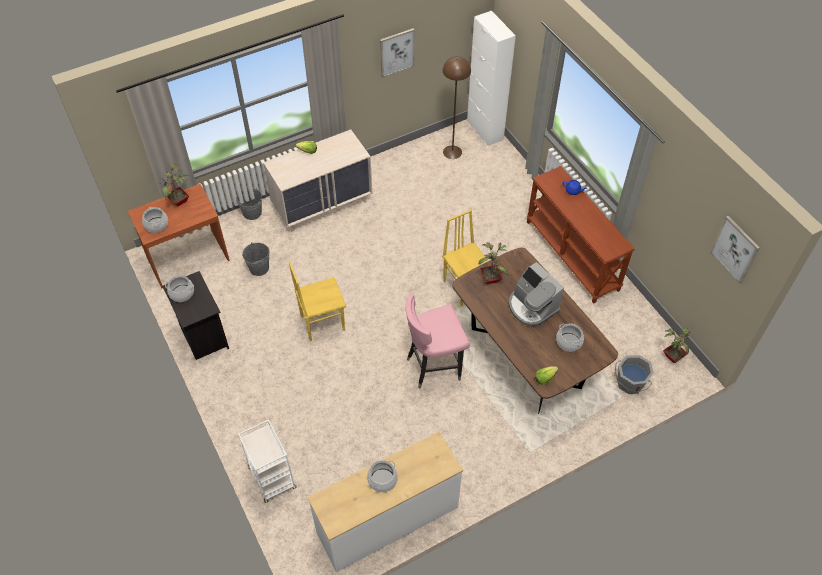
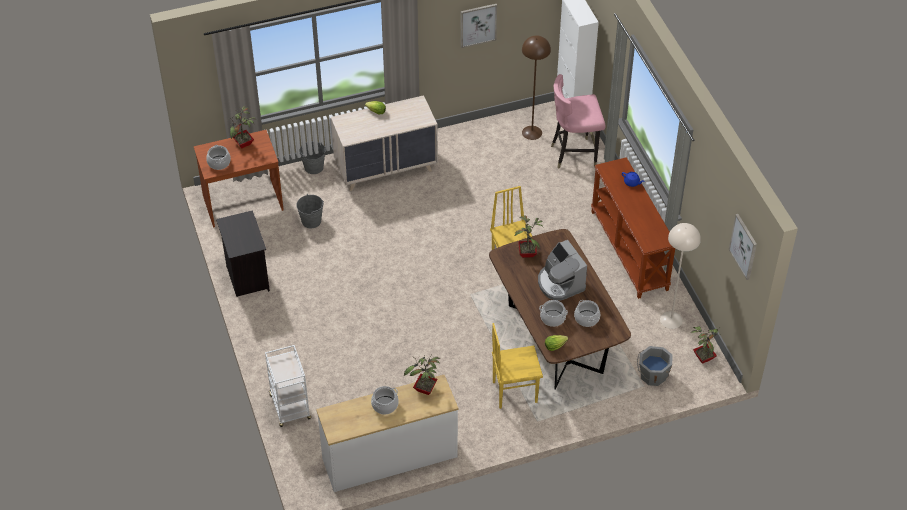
camera: 10 degrees right, 5 degrees down
cooking pot [165,275,194,302] -> cooking pot moved to [539,300,568,327]
yellow chair [289,262,346,341] -> yellow chair moved to [492,323,543,409]
pink chair [406,294,470,389] -> pink chair moved to [551,74,606,169]
none -> potted plant [404,355,440,395]
none -> beige floor lamp [660,223,701,329]

